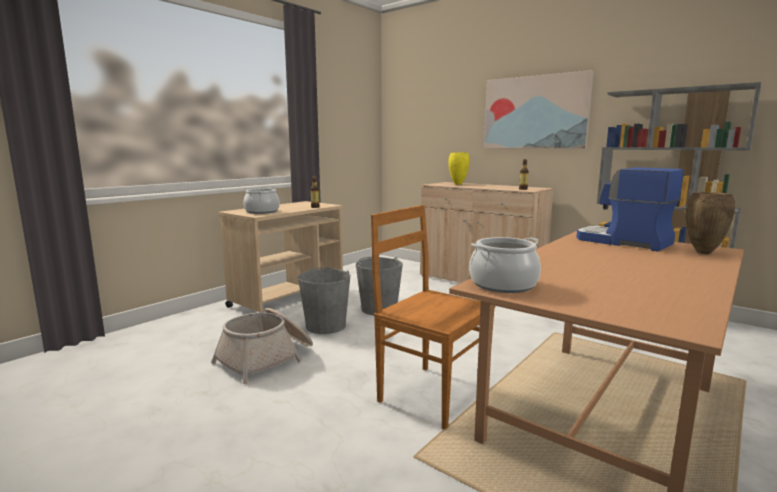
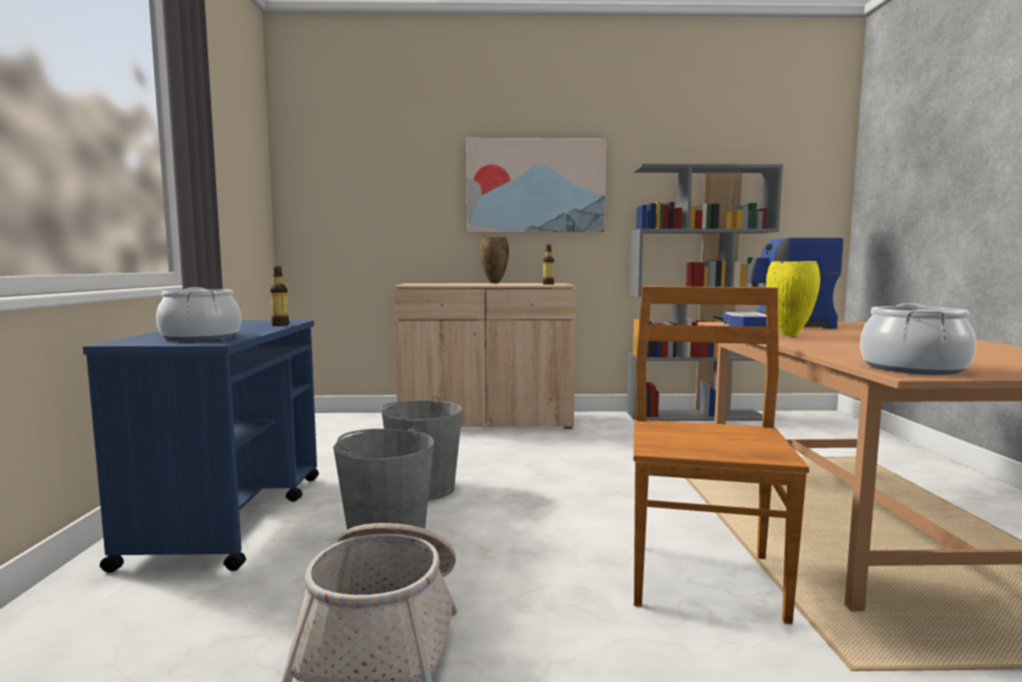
camera: 40 degrees left, 5 degrees down
beige cart [219,201,343,313] -> blue cart [83,320,319,573]
brown chair [371,205,495,429] -> brown chair turned 105 degrees clockwise [633,286,809,624]
yellow vase [448,152,469,185] -> yellow vase moved to [766,261,820,336]
brown vase [686,192,735,254] -> brown vase moved to [480,237,509,283]

